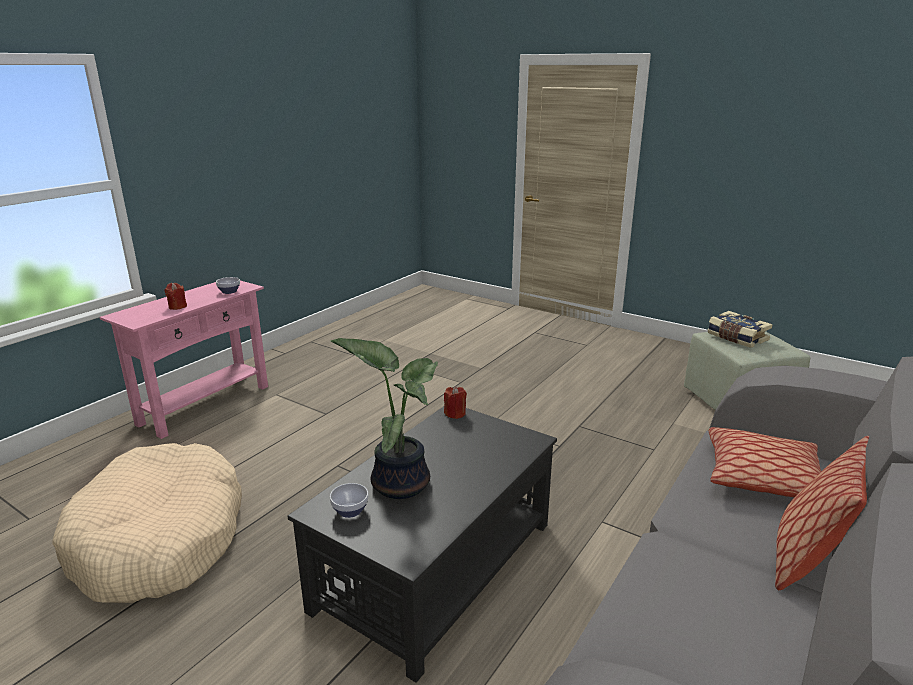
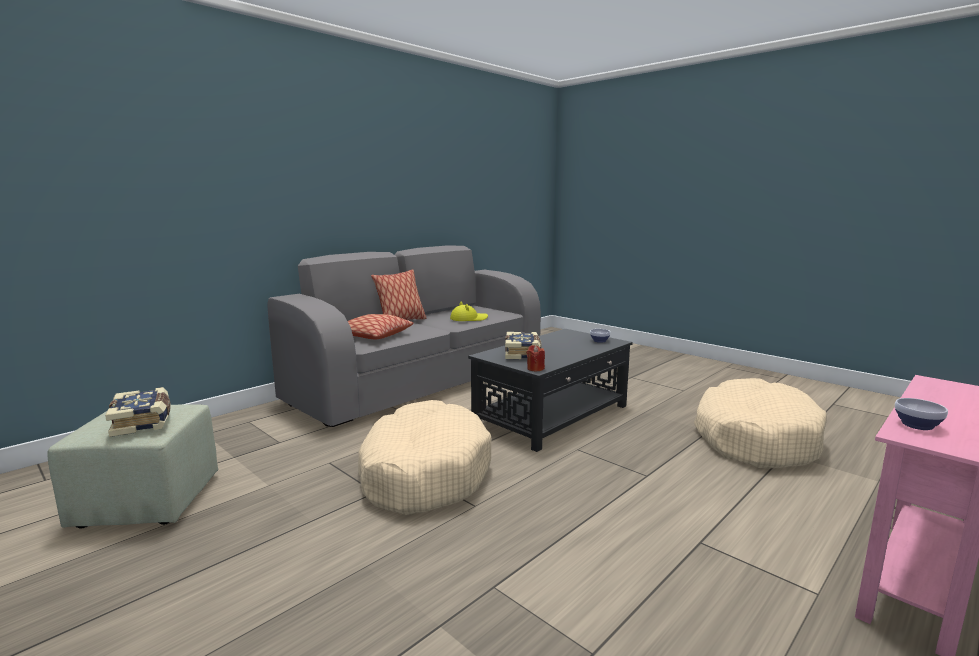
camera: 170 degrees left, 10 degrees down
red candle [164,283,187,310] -> none
potted plant [330,338,438,499] -> none
none -> beige dog bed [358,400,491,515]
none -> yellow hat [450,301,488,321]
none -> book [505,332,542,359]

